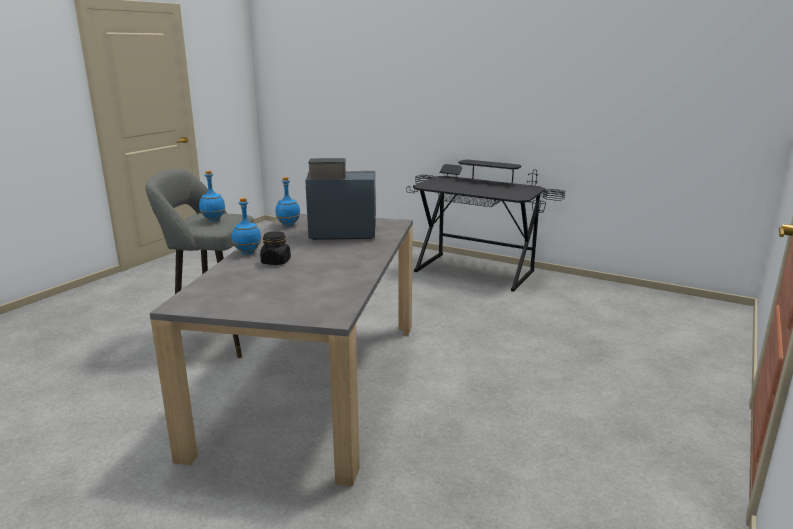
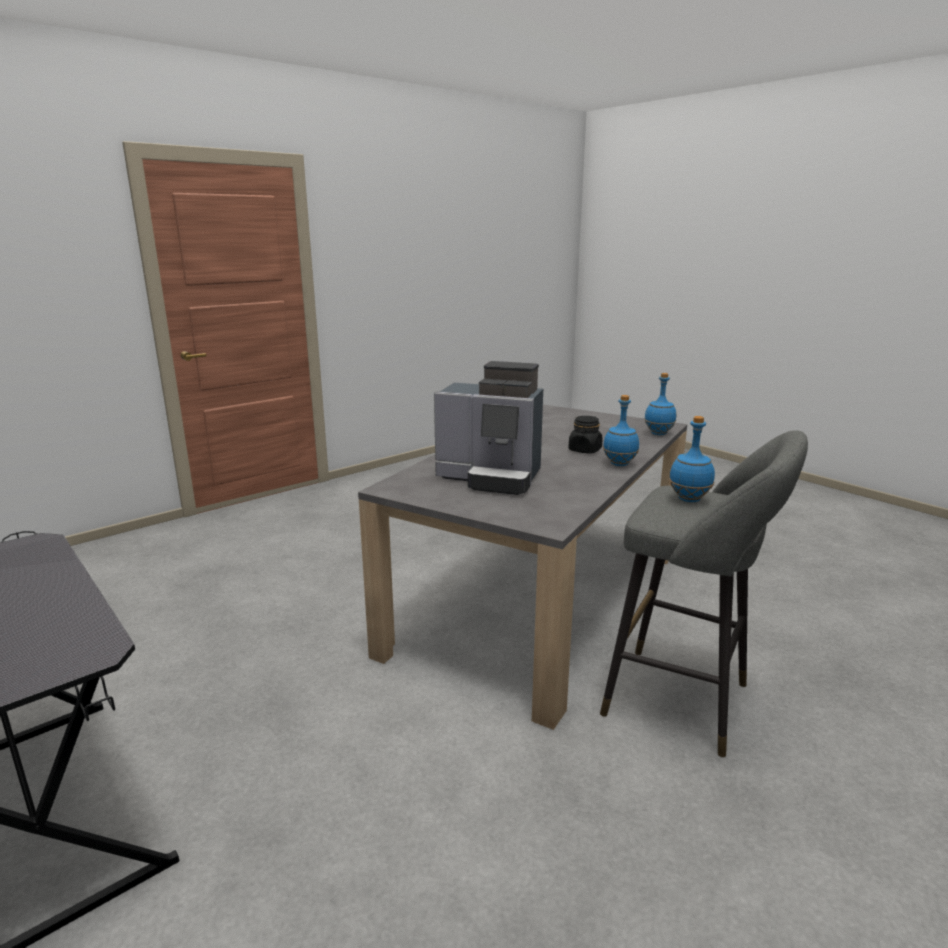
camera: 160 degrees left, 0 degrees up
blue bottle [275,177,300,227] -> blue bottle moved to [644,373,676,435]

